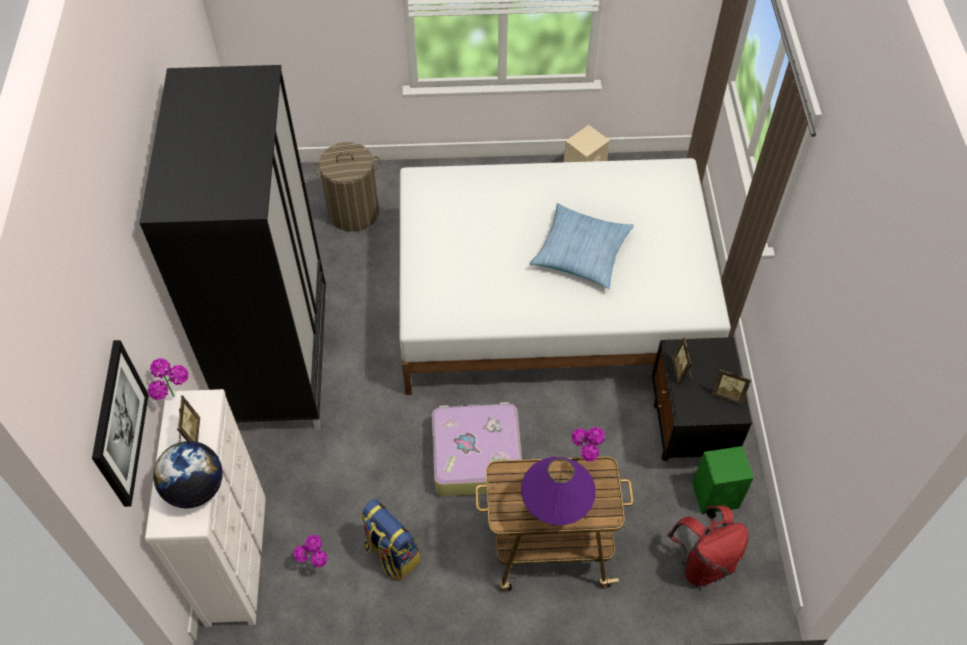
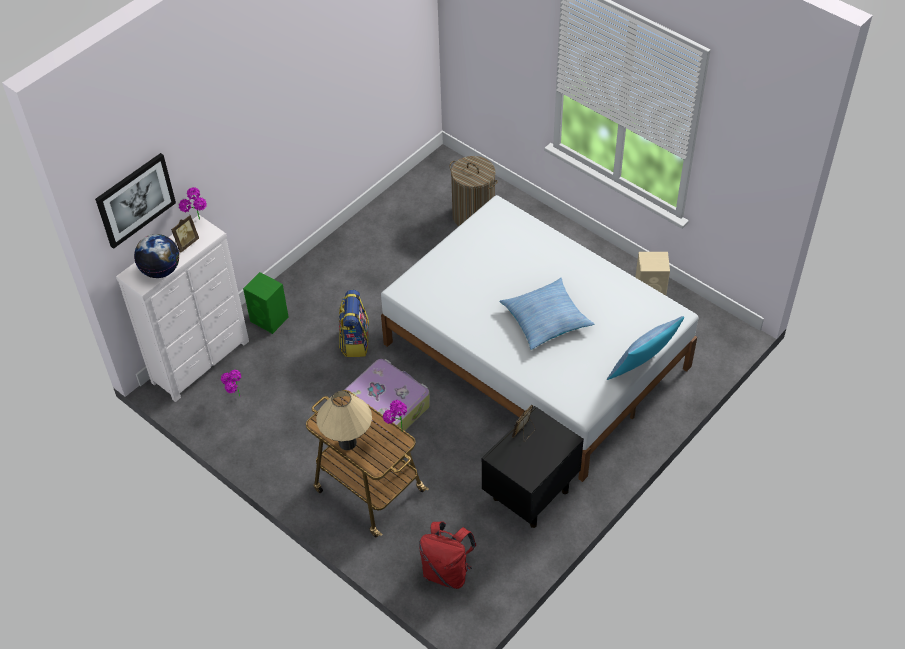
camera: 45 degrees right, 5 degrees down
black wardrobe [139,65,327,430] -> none
backpack [361,499,421,580] -> backpack moved to [339,290,369,357]
purple table lamp [521,457,596,526] -> beige table lamp [316,391,372,450]
green speaker [692,446,754,514] -> green speaker moved to [243,272,289,334]
picture frame [711,370,752,405] -> none
none -> pillow [607,316,684,380]

